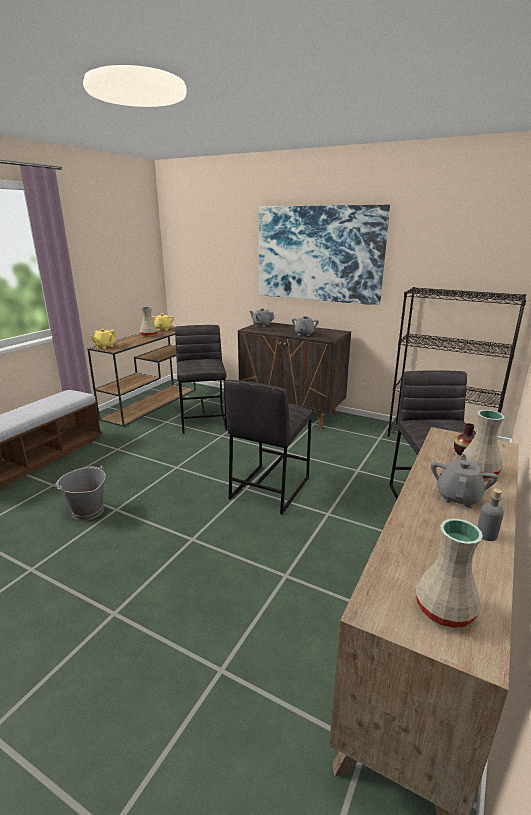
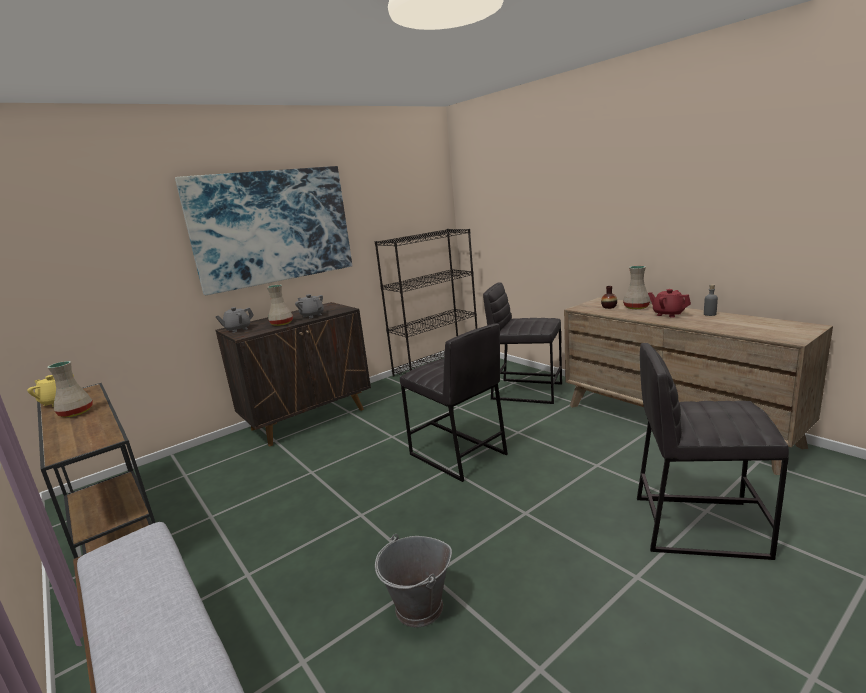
camera: 65 degrees left, 5 degrees down
yellow teapot [90,329,117,349] -> none
grey stool [175,325,227,434] -> grey stool moved to [637,343,789,560]
beige vase [416,518,483,628] -> beige vase moved to [267,285,293,326]
grey teapot [431,454,498,508] -> red teapot [648,289,691,318]

